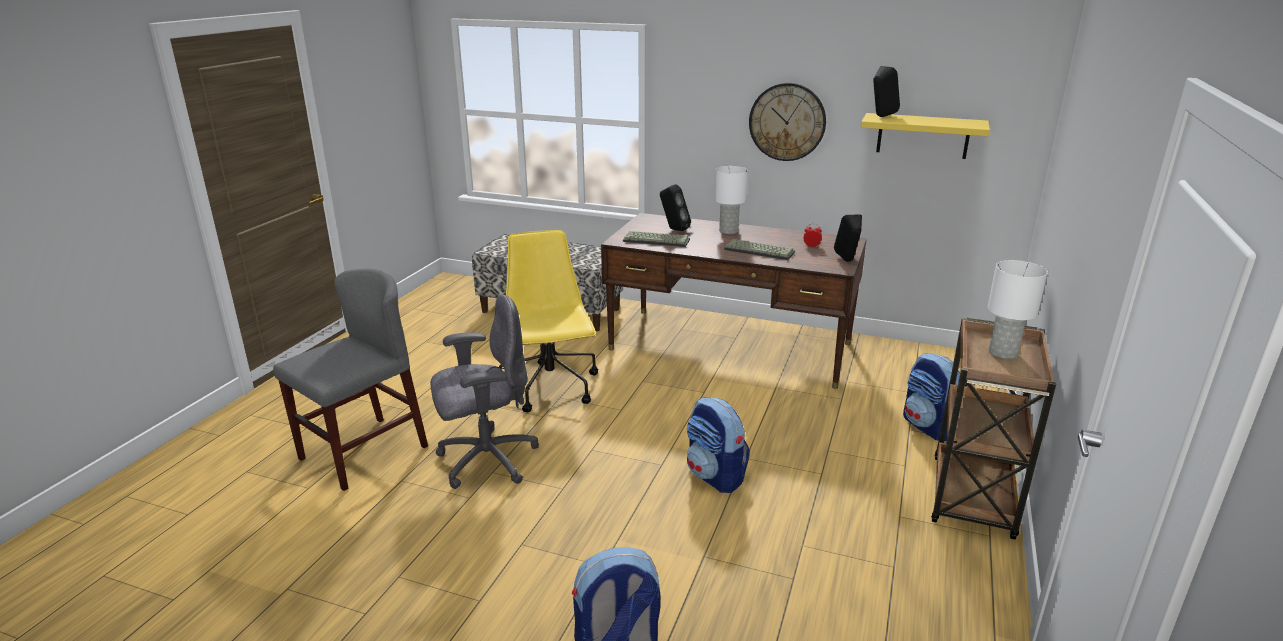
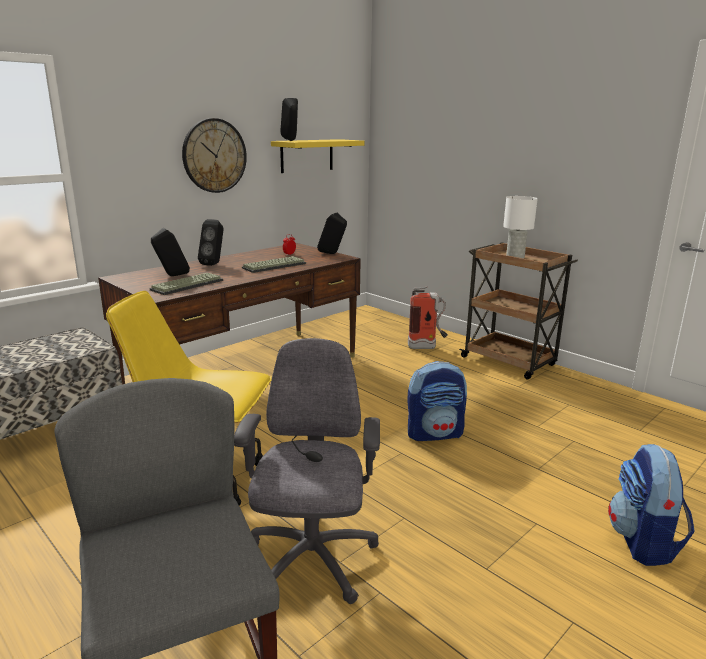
camera: 65 degrees left, 5 degrees down
white table lamp [714,166,748,234] -> black speaker [198,219,224,266]
backpack [903,354,960,441] -> fire extinguisher [408,287,448,349]

